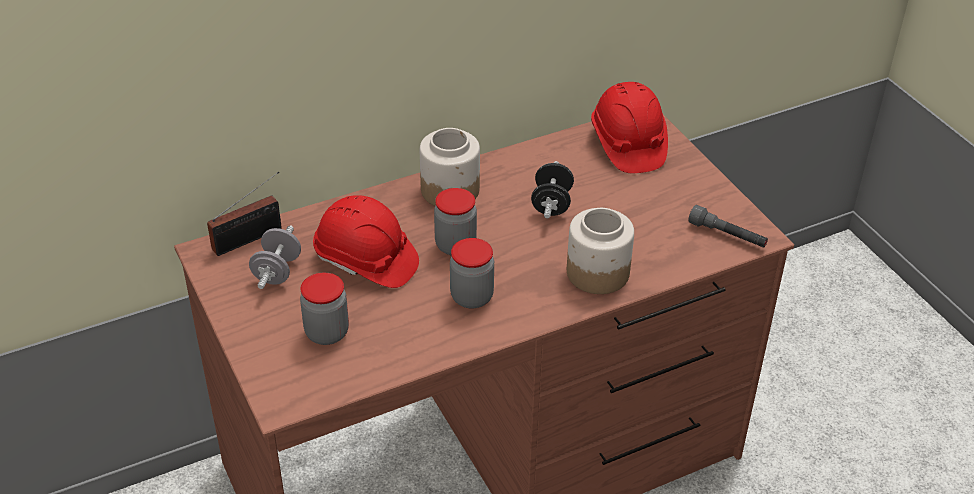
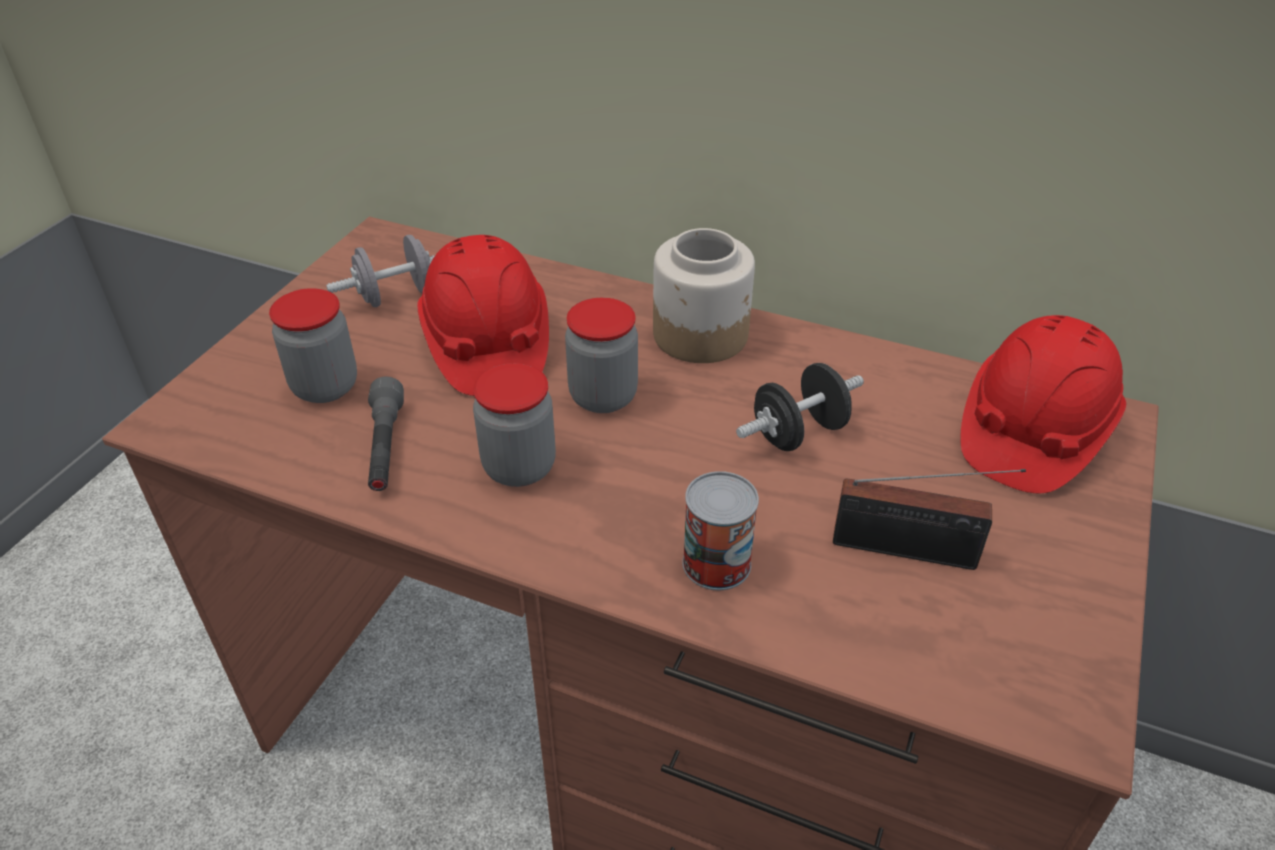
camera: 50 degrees right, 0 degrees up
radio [207,171,282,256] -> radio moved to [833,469,1026,570]
jar [567,208,634,294] -> can [682,471,759,590]
grey flashlight [688,205,768,248] -> grey flashlight moved to [368,377,404,491]

